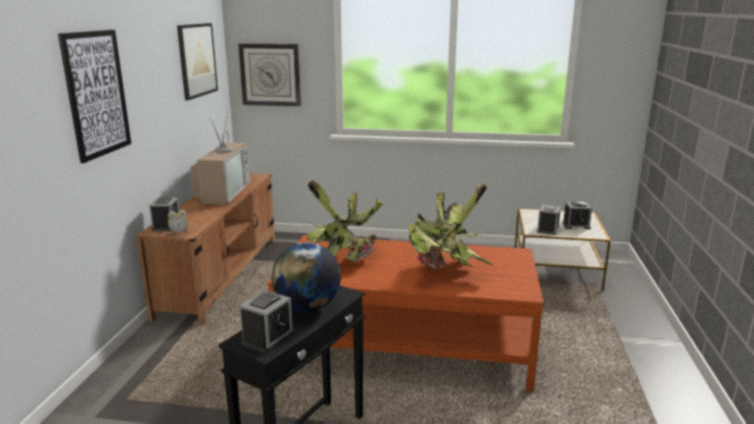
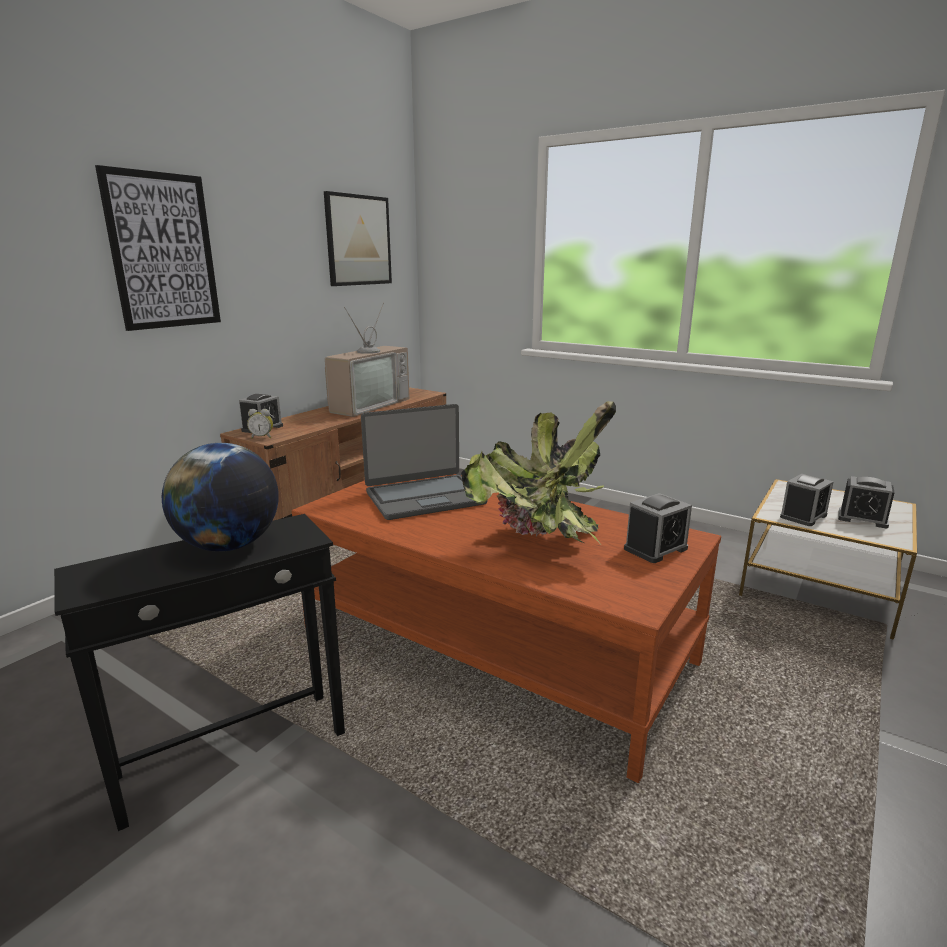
camera: 25 degrees right, 0 degrees up
wall clock [238,43,301,107] -> none
alarm clock [240,290,294,354] -> alarm clock moved to [624,493,692,563]
potted plant [307,180,383,262] -> laptop [361,404,487,520]

